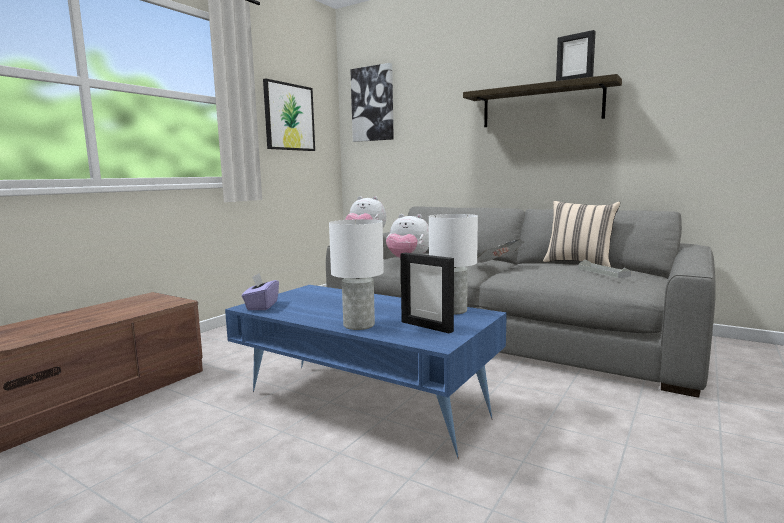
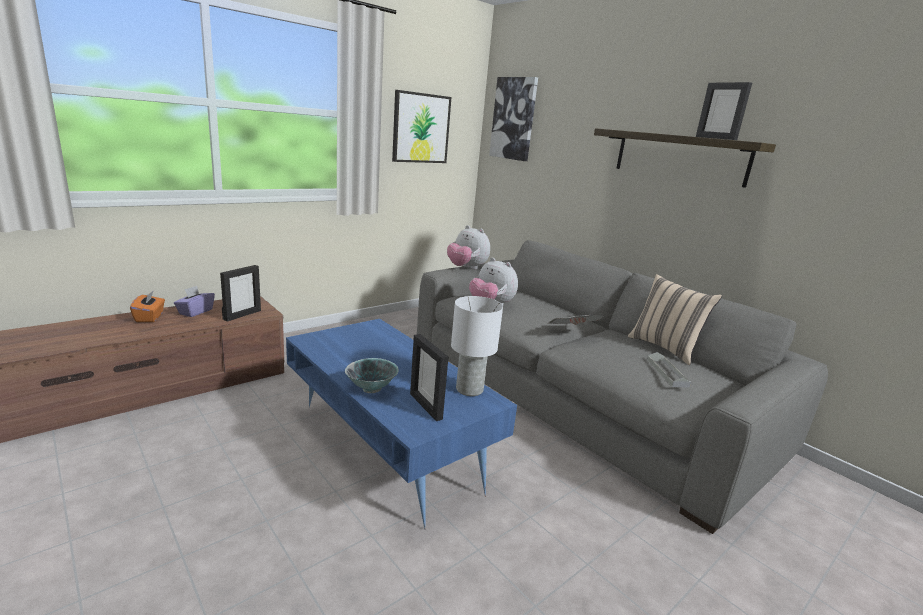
camera: 15 degrees right, 10 degrees up
purple tissue box [242,273,279,310] -> purple tissue box moved to [174,286,215,317]
white table lamp [329,219,384,330] -> bowl [345,358,399,393]
none -> orange tissue box [130,290,165,322]
none -> picture frame [220,265,261,322]

